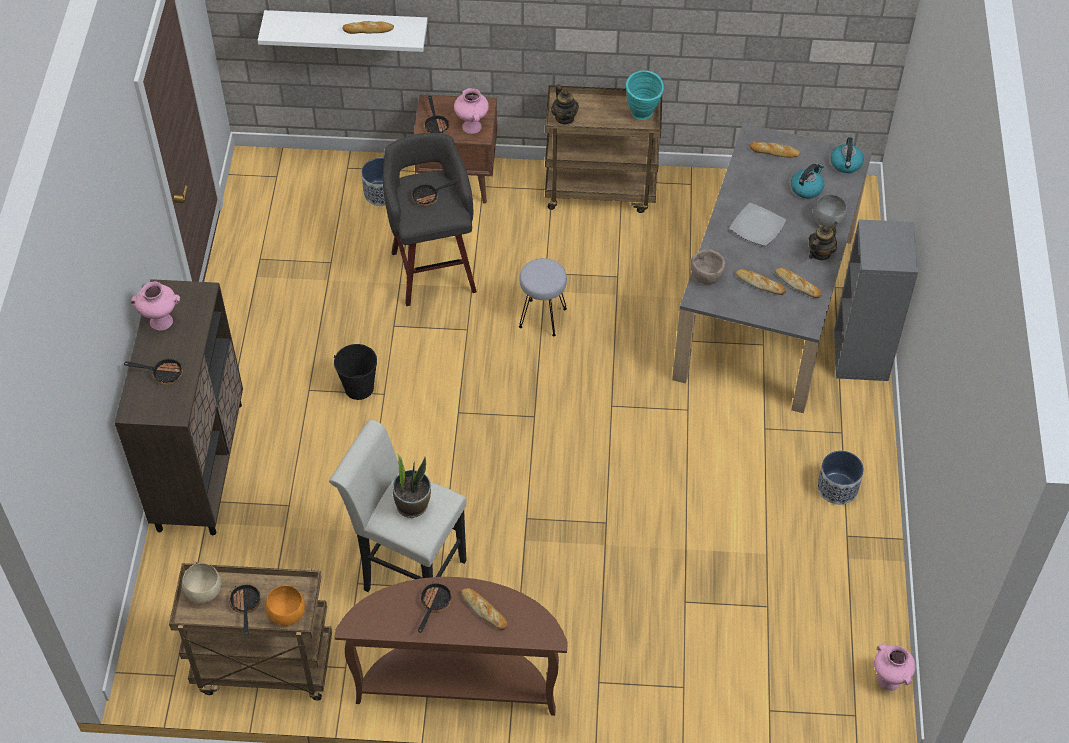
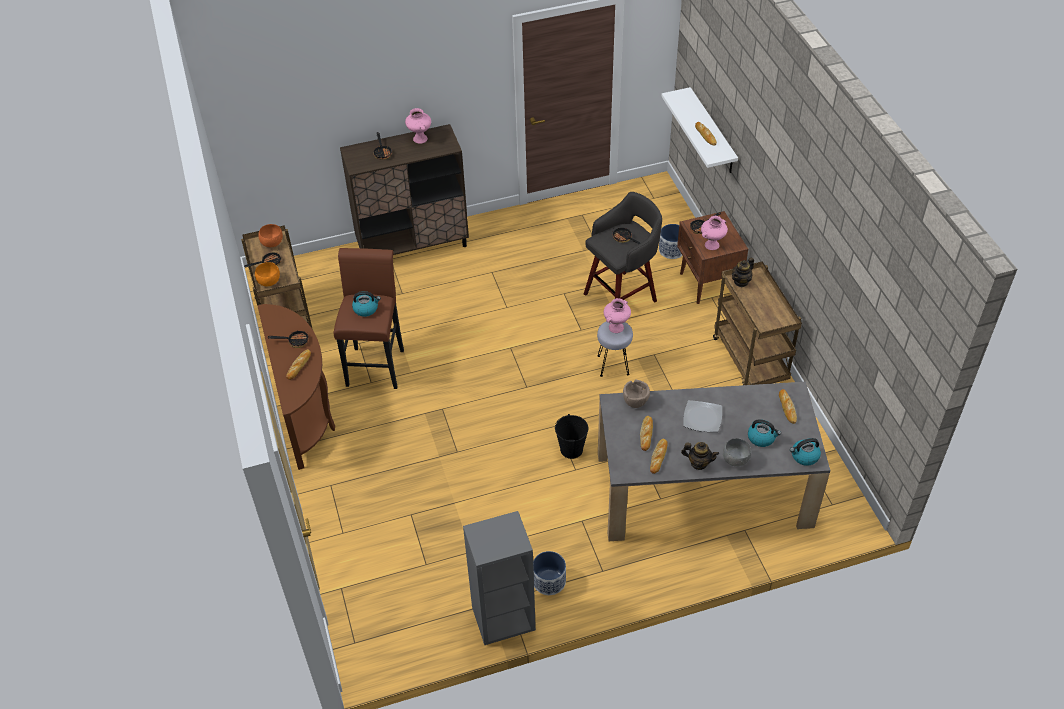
camera: 70 degrees right, 5 degrees down
beige bowl [182,563,221,603] -> orange bowl [258,224,283,247]
white stool [329,420,467,592] -> brown stool [334,248,404,389]
black bucket [334,344,377,400] -> black bucket moved to [555,414,589,459]
potted plant [392,453,431,518] -> kettle [352,291,381,317]
turquoise vase [626,70,664,120] -> none
grey bookcase [834,220,918,381] -> grey bookcase moved to [463,511,536,645]
pink vase [874,644,916,691] -> pink vase moved to [604,298,631,333]

